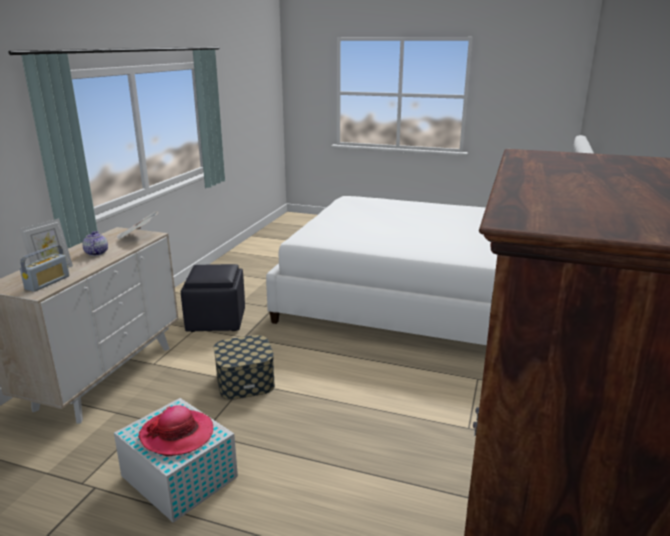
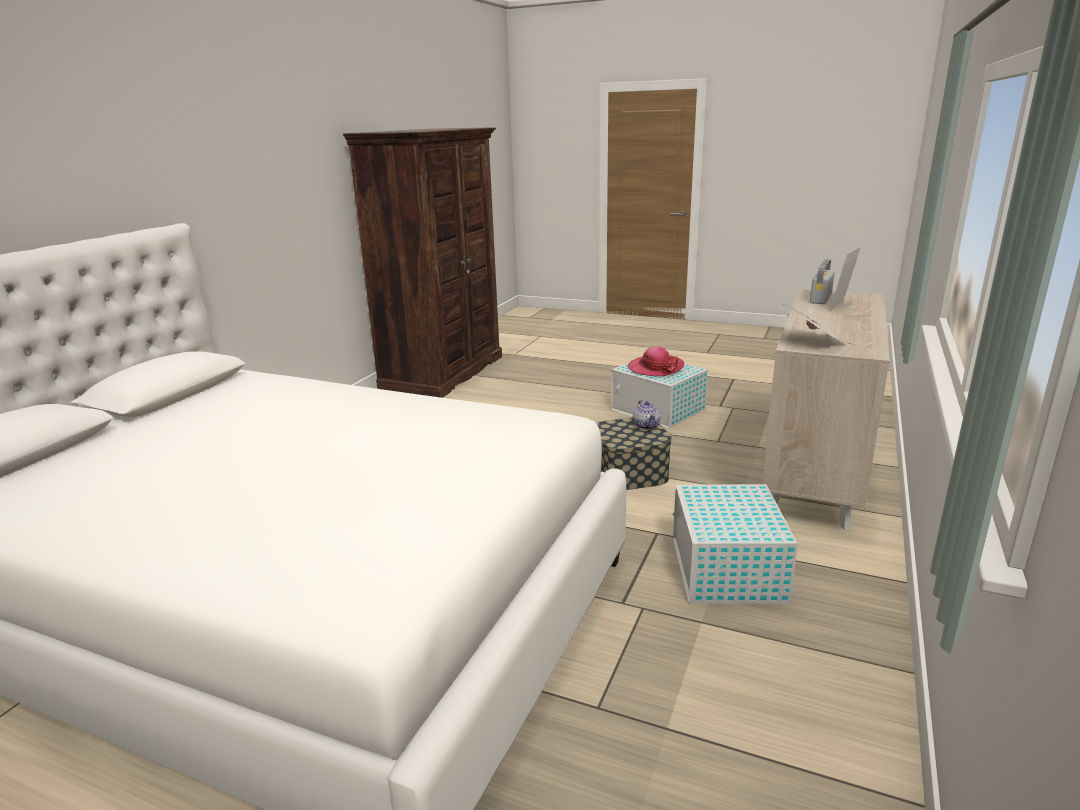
camera: 175 degrees left, 0 degrees up
teapot [82,231,108,256] -> teapot moved to [633,400,661,430]
black ottoman [181,264,245,332] -> white storage box [673,484,798,604]

